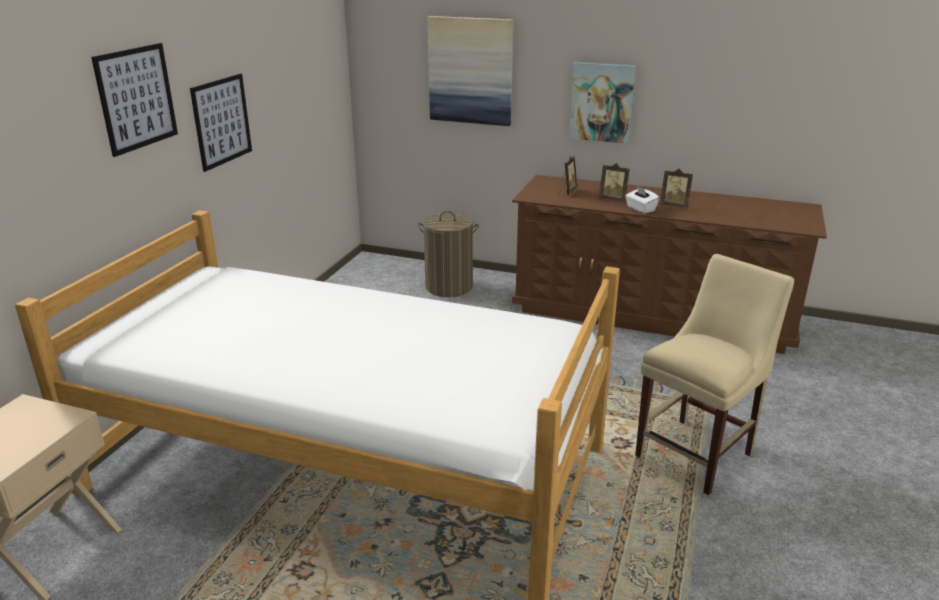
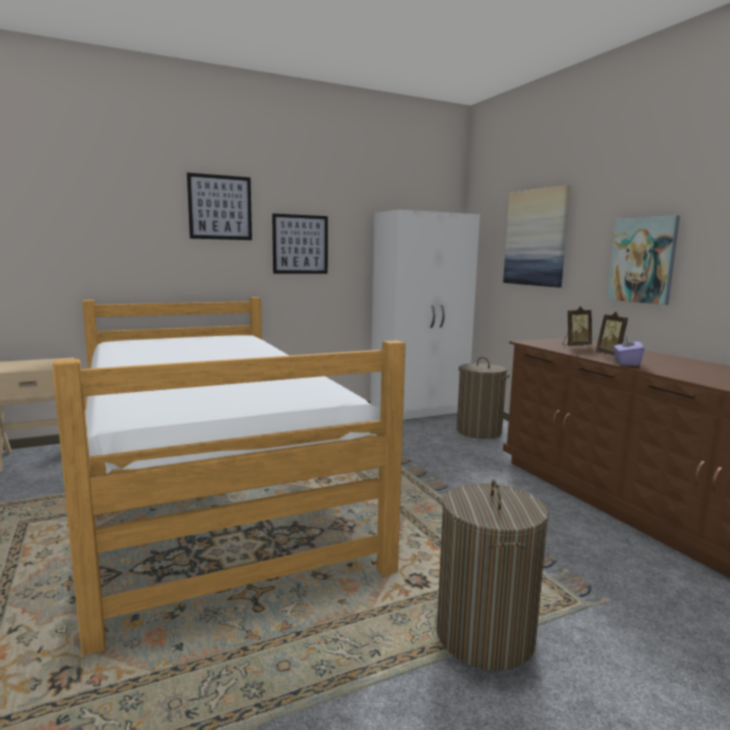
camera: 45 degrees right, 15 degrees down
white tissue box [625,186,659,214] -> purple tissue box [613,335,645,366]
beige chair [635,254,794,495] -> laundry basket [437,480,549,671]
picture frame [660,169,693,208] -> none
none -> white wardrobe [370,210,480,420]

